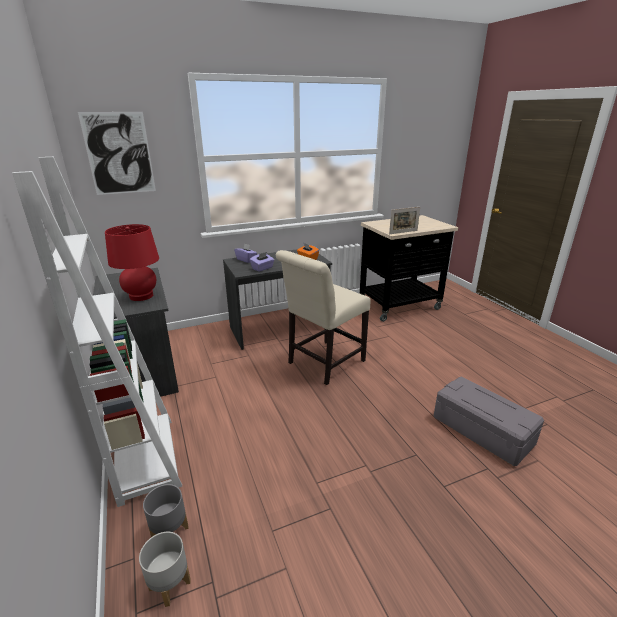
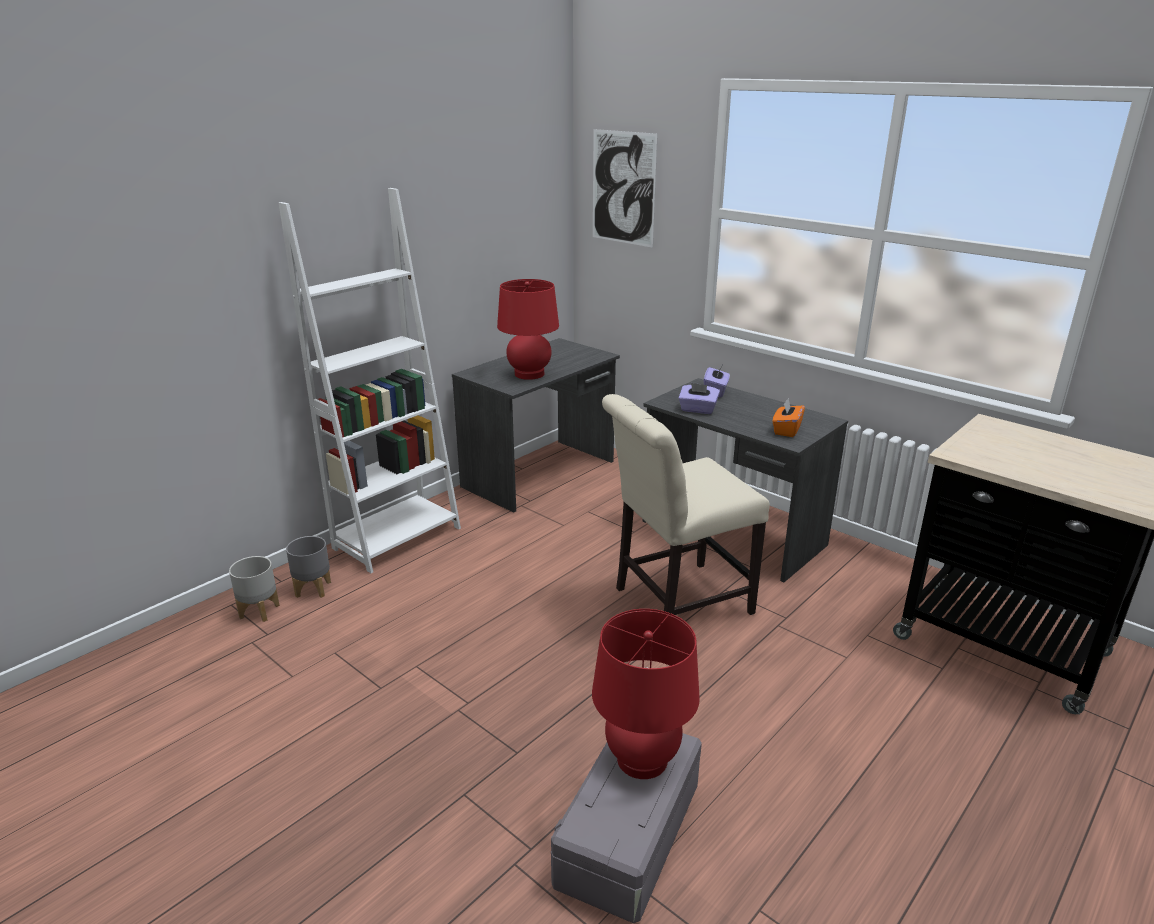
camera: 65 degrees right, 0 degrees up
beige chair [276,250,371,385] -> beige chair turned 45 degrees counterclockwise [602,394,770,615]
picture frame [389,207,420,234] -> none
none -> red table lamp [592,609,700,779]

